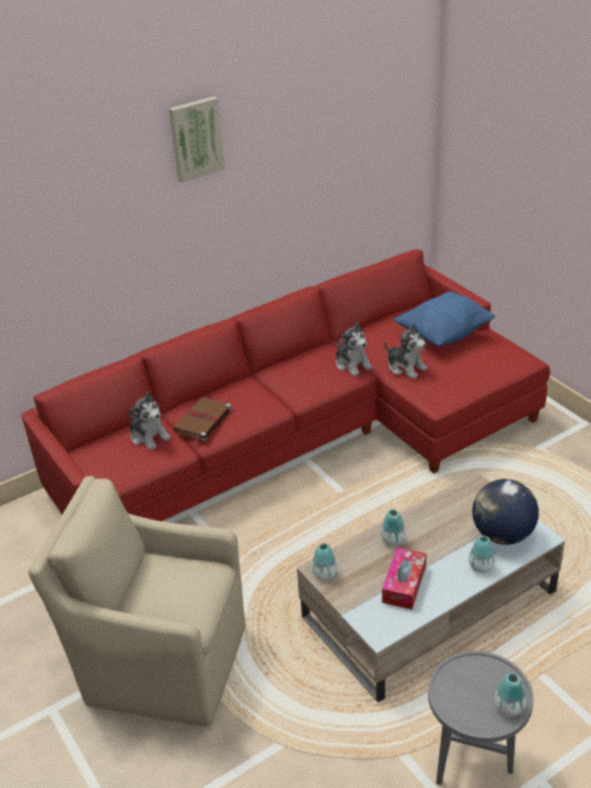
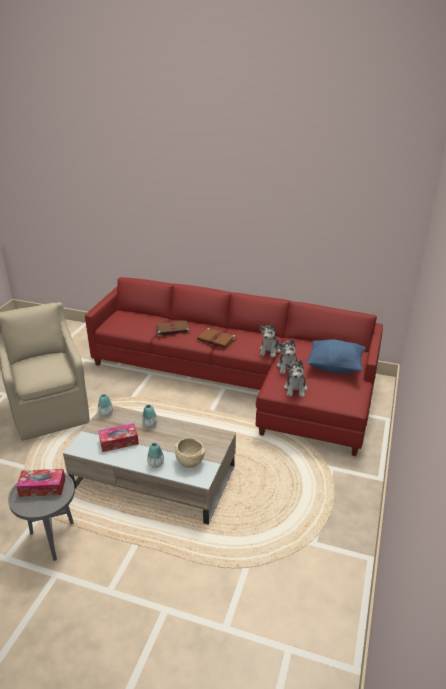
camera: 50 degrees right, 5 degrees down
plush toy [128,392,171,450] -> plush toy moved to [284,360,308,397]
picture [169,96,225,183] -> none
globe [472,479,539,545] -> beige bowl [175,438,205,468]
vase [494,673,526,716] -> none
none -> tissue box [16,469,65,497]
none -> brown book [197,328,235,348]

